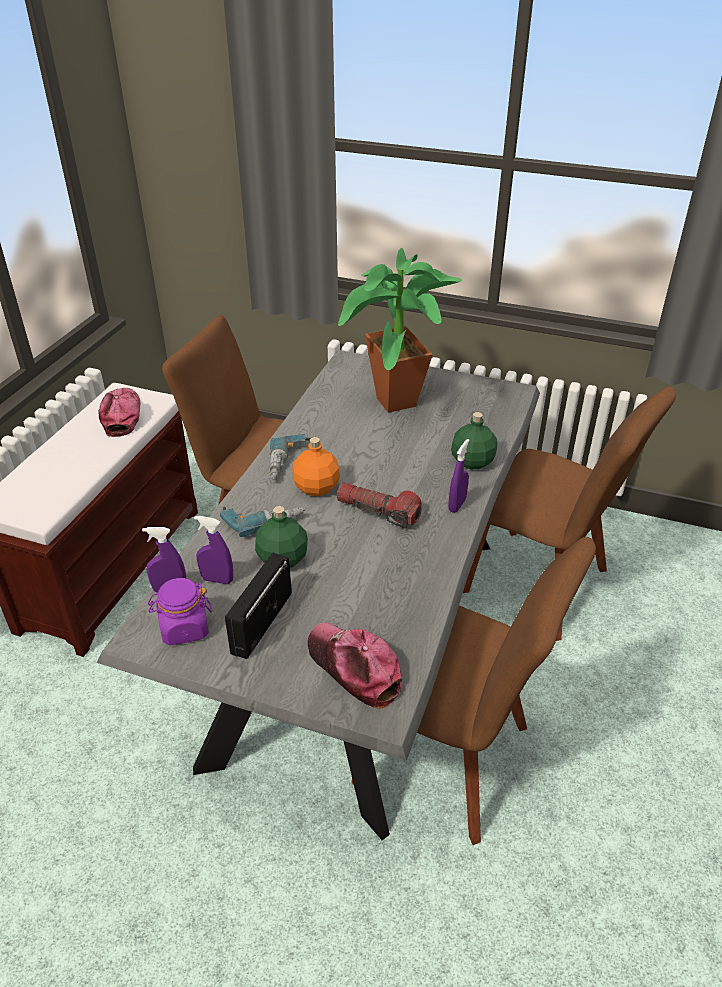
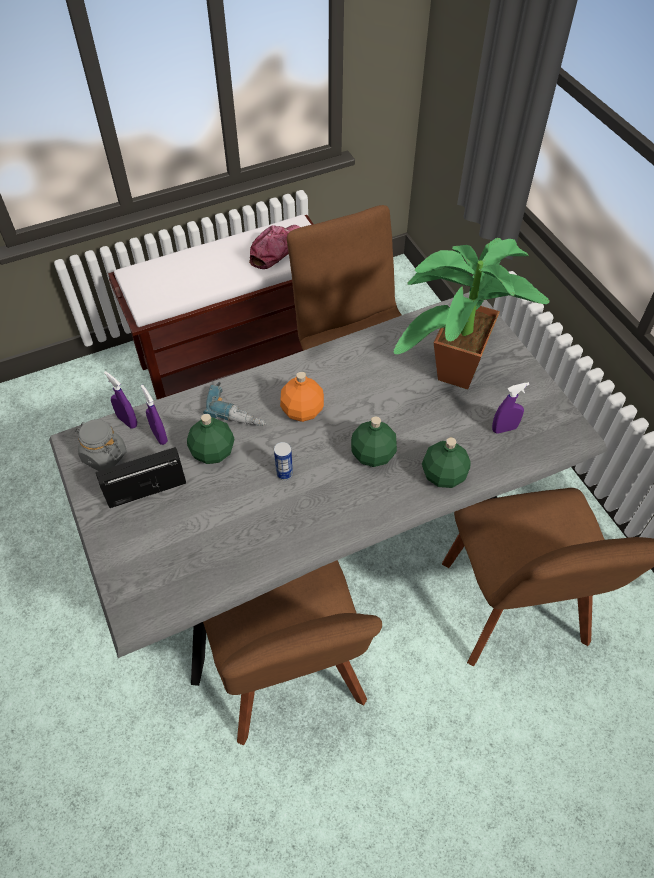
camera: 45 degrees right, 15 degrees up
purple jar [148,578,212,645] -> grey jar [75,419,127,471]
power drill [270,434,311,480] -> none
cap [308,622,402,709] -> none
flashlight [337,483,422,529] -> none
purple spray bottle [448,439,469,513] -> purple spray bottle moved to [492,382,530,434]
none -> can [274,442,293,480]
none -> green bottle [351,416,397,467]

